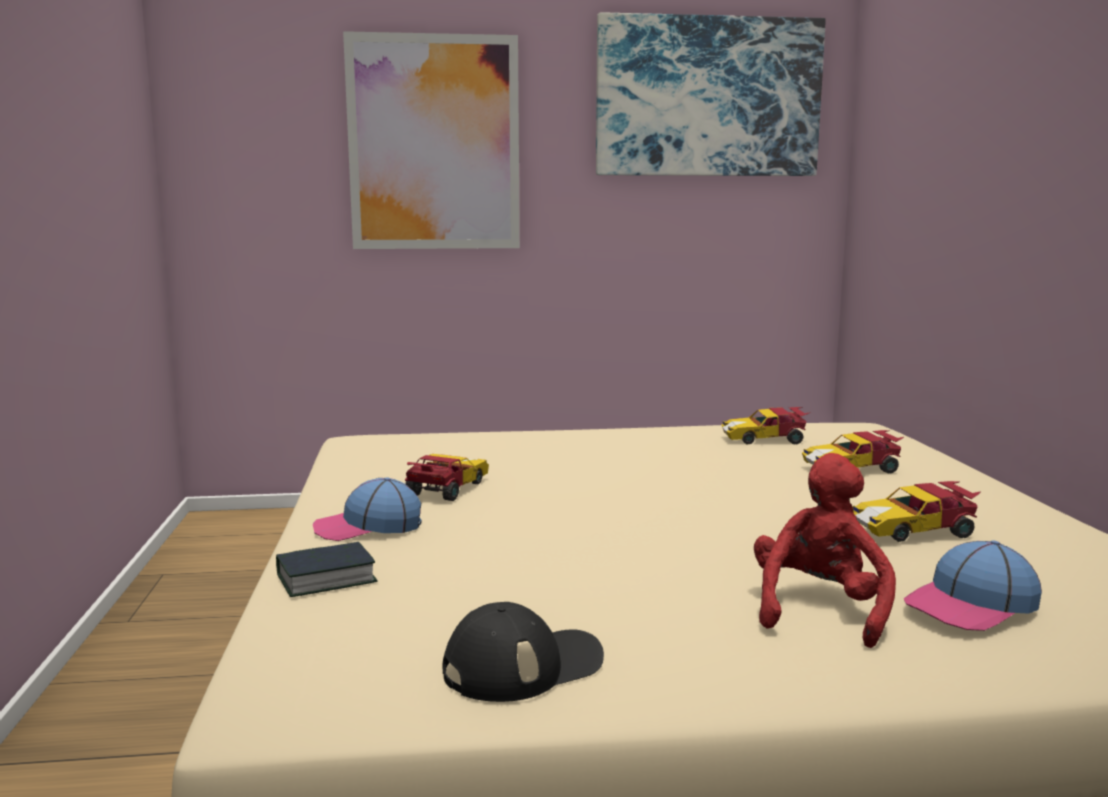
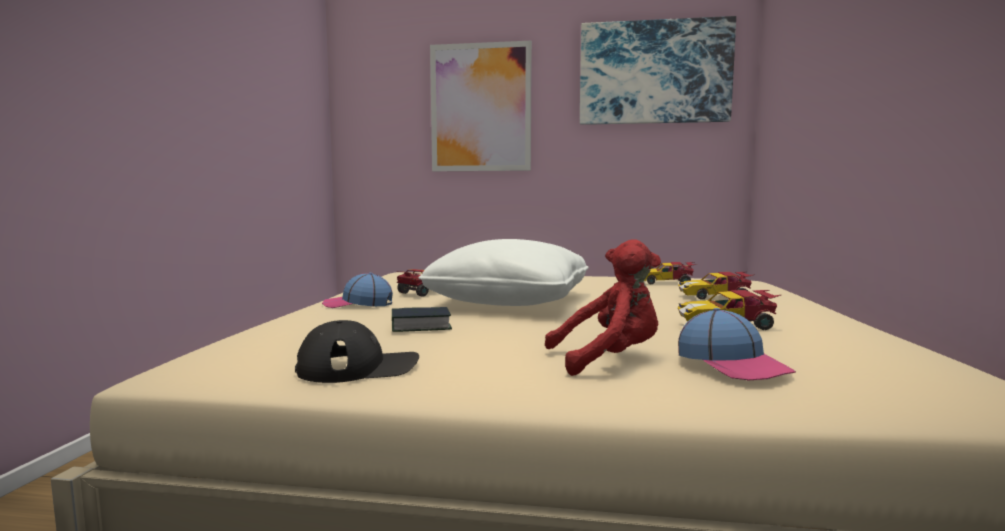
camera: 15 degrees right, 5 degrees down
book [276,542,378,597] -> book moved to [392,307,452,332]
red plush toy [754,453,896,648] -> red plush toy turned 45 degrees clockwise [545,239,661,376]
cap [904,541,1042,631] -> cap turned 105 degrees counterclockwise [678,308,796,380]
none -> white pillow [418,239,589,306]

